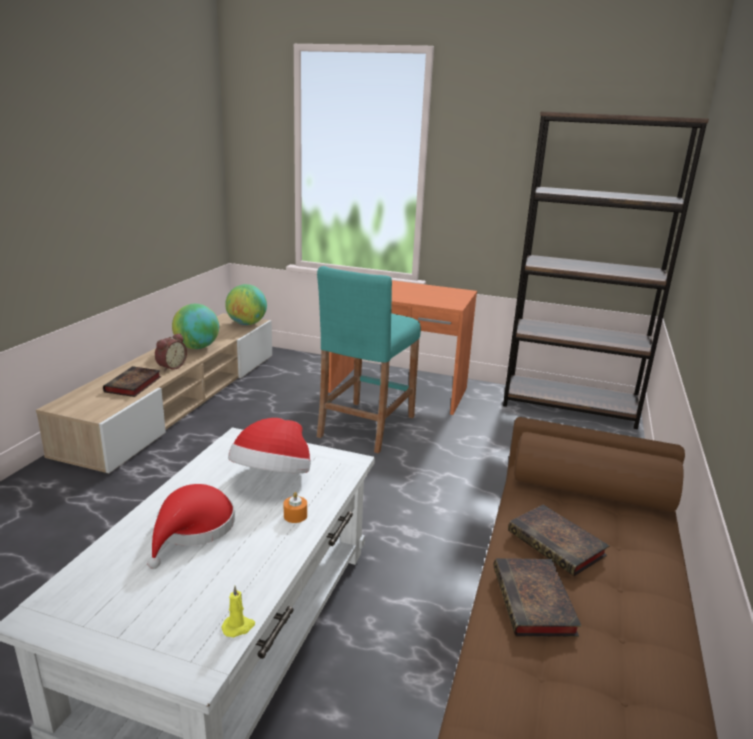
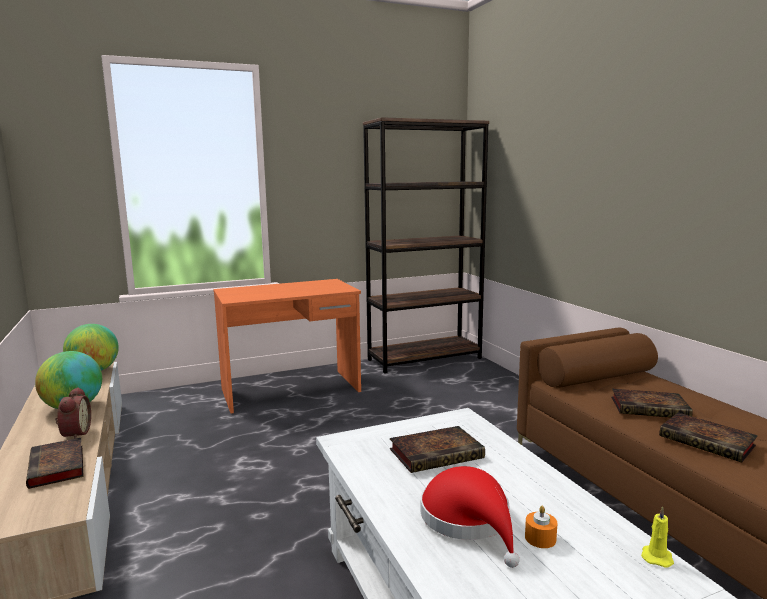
camera: 40 degrees left, 10 degrees down
hat [228,418,311,473] -> book [390,426,485,473]
orange candle [284,492,307,523] -> orange candle moved to [525,506,557,548]
turquoise stool [317,266,421,453] -> none

